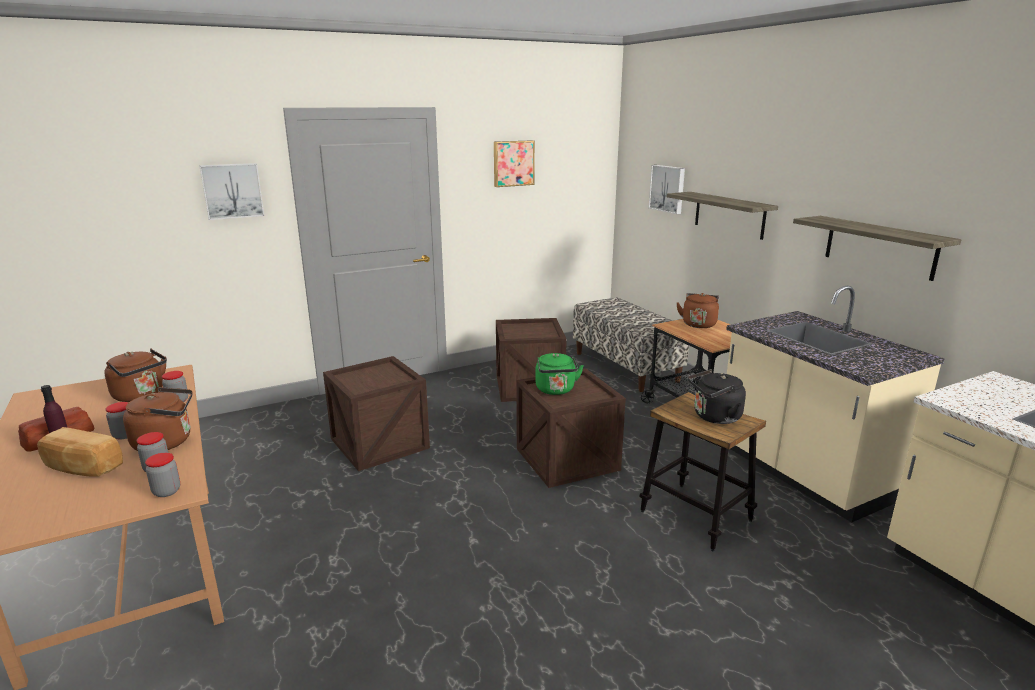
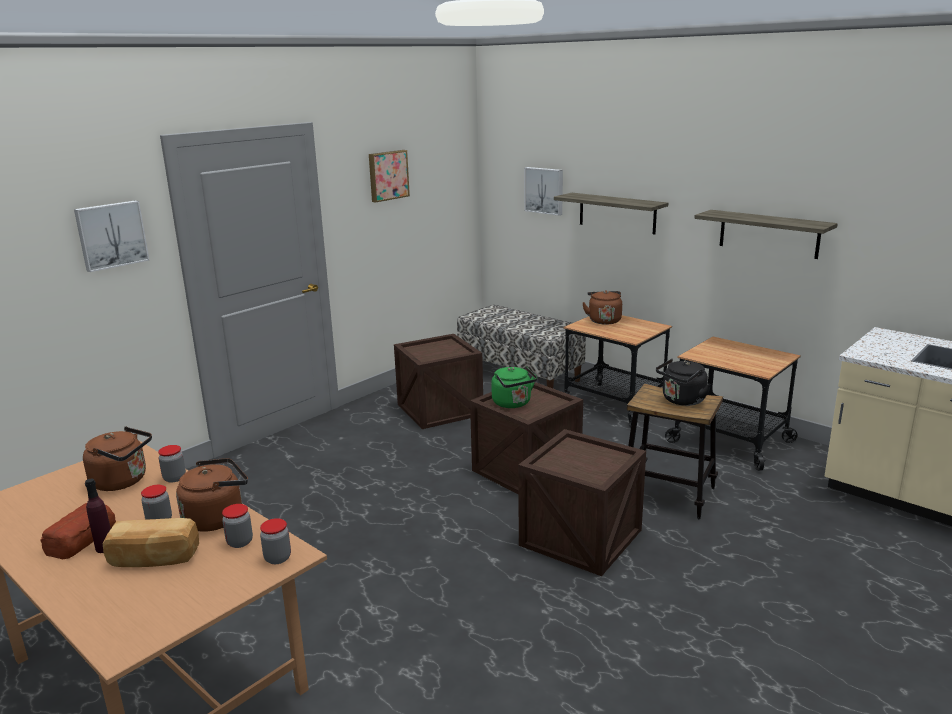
camera: 20 degrees left, 0 degrees up
crate [323,356,430,471] -> crate moved to [518,429,646,576]
beige counter [726,286,945,522] -> cart [665,336,801,471]

